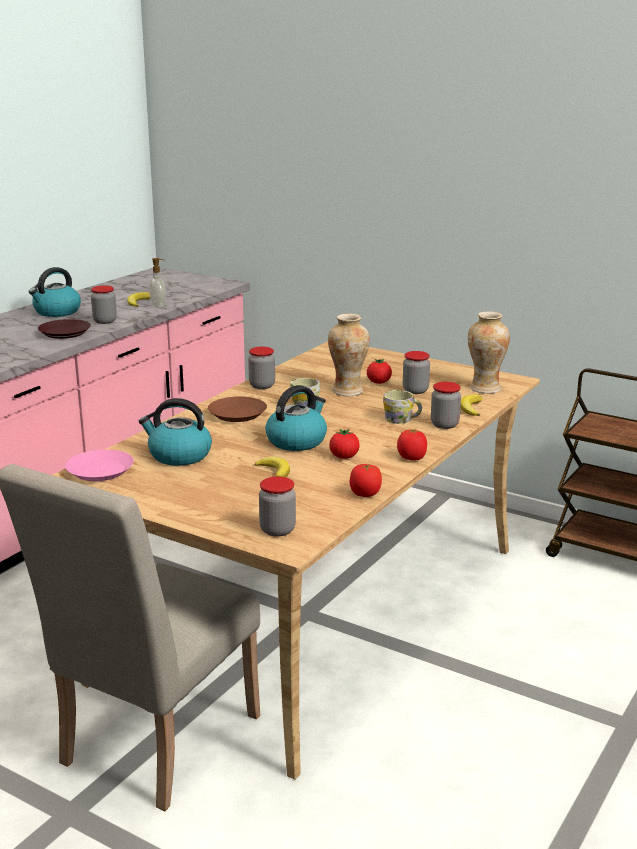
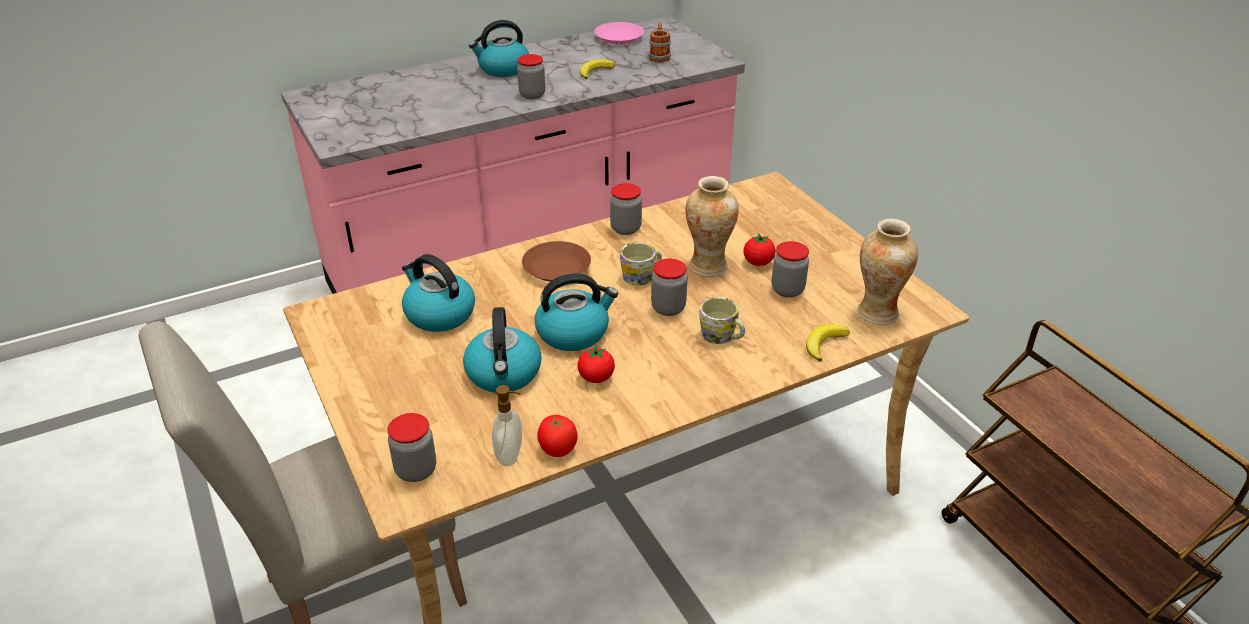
camera: 30 degrees right, 15 degrees up
brown plate [38,319,91,339] -> none
pink plate [65,449,134,481] -> pink plate moved to [594,22,644,44]
soap dispenser [149,258,166,308] -> soap dispenser moved to [492,385,522,466]
banana [254,456,290,477] -> kettle [463,307,542,393]
tomato [397,428,427,460] -> none
jar [431,382,461,429] -> jar moved to [651,259,687,316]
none -> mug [649,22,671,63]

